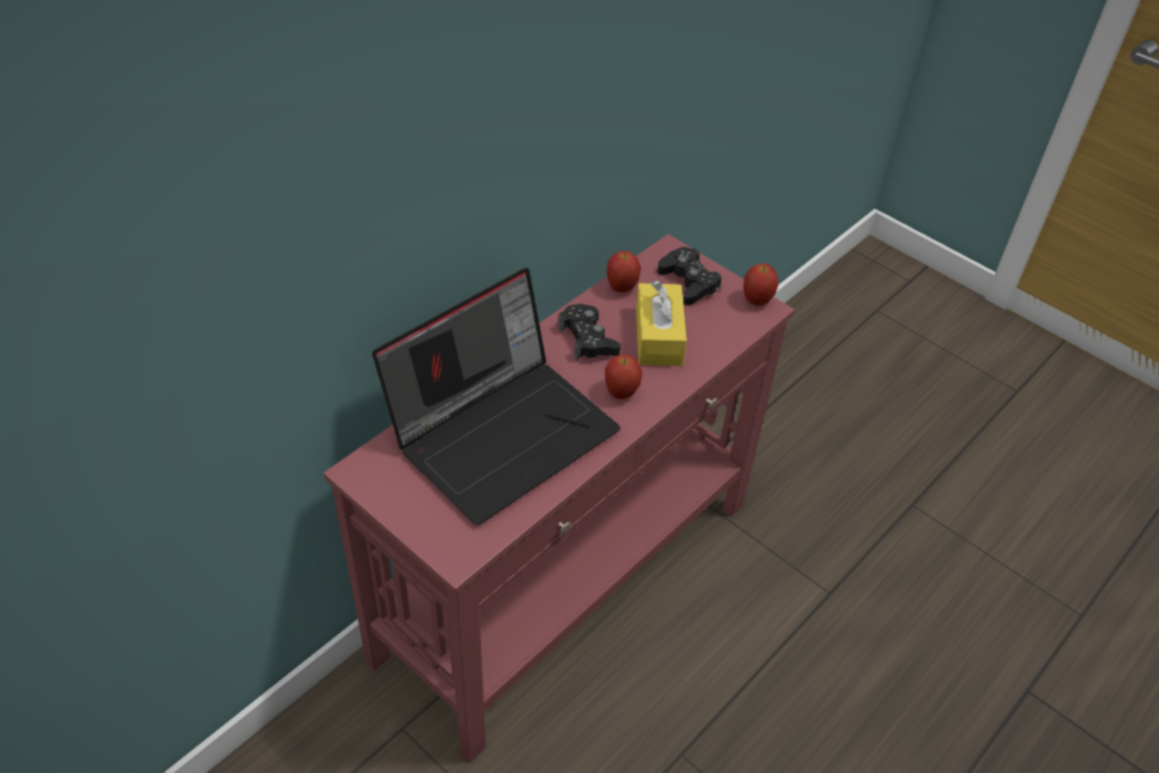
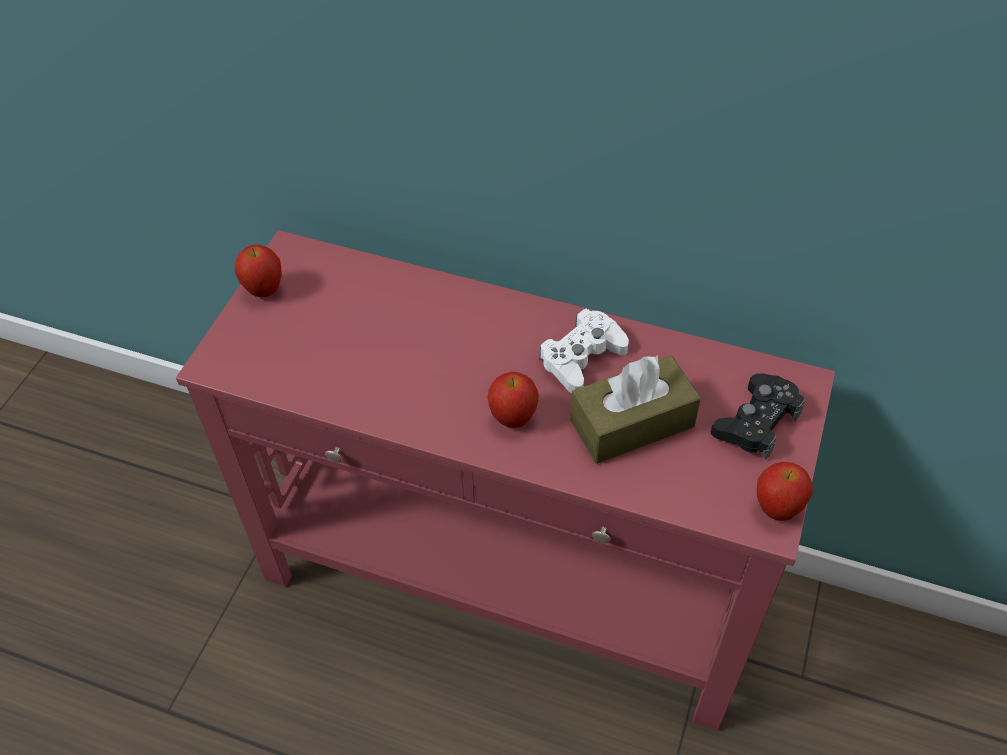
camera: 70 degrees right, 5 degrees up
laptop [372,268,620,525] -> none
black game controller [558,304,620,361] -> white game controller [539,309,629,393]
apple [607,251,641,293] -> apple moved to [235,244,282,297]
yellow tissue box [636,280,687,366] -> brown tissue box [570,354,701,464]

